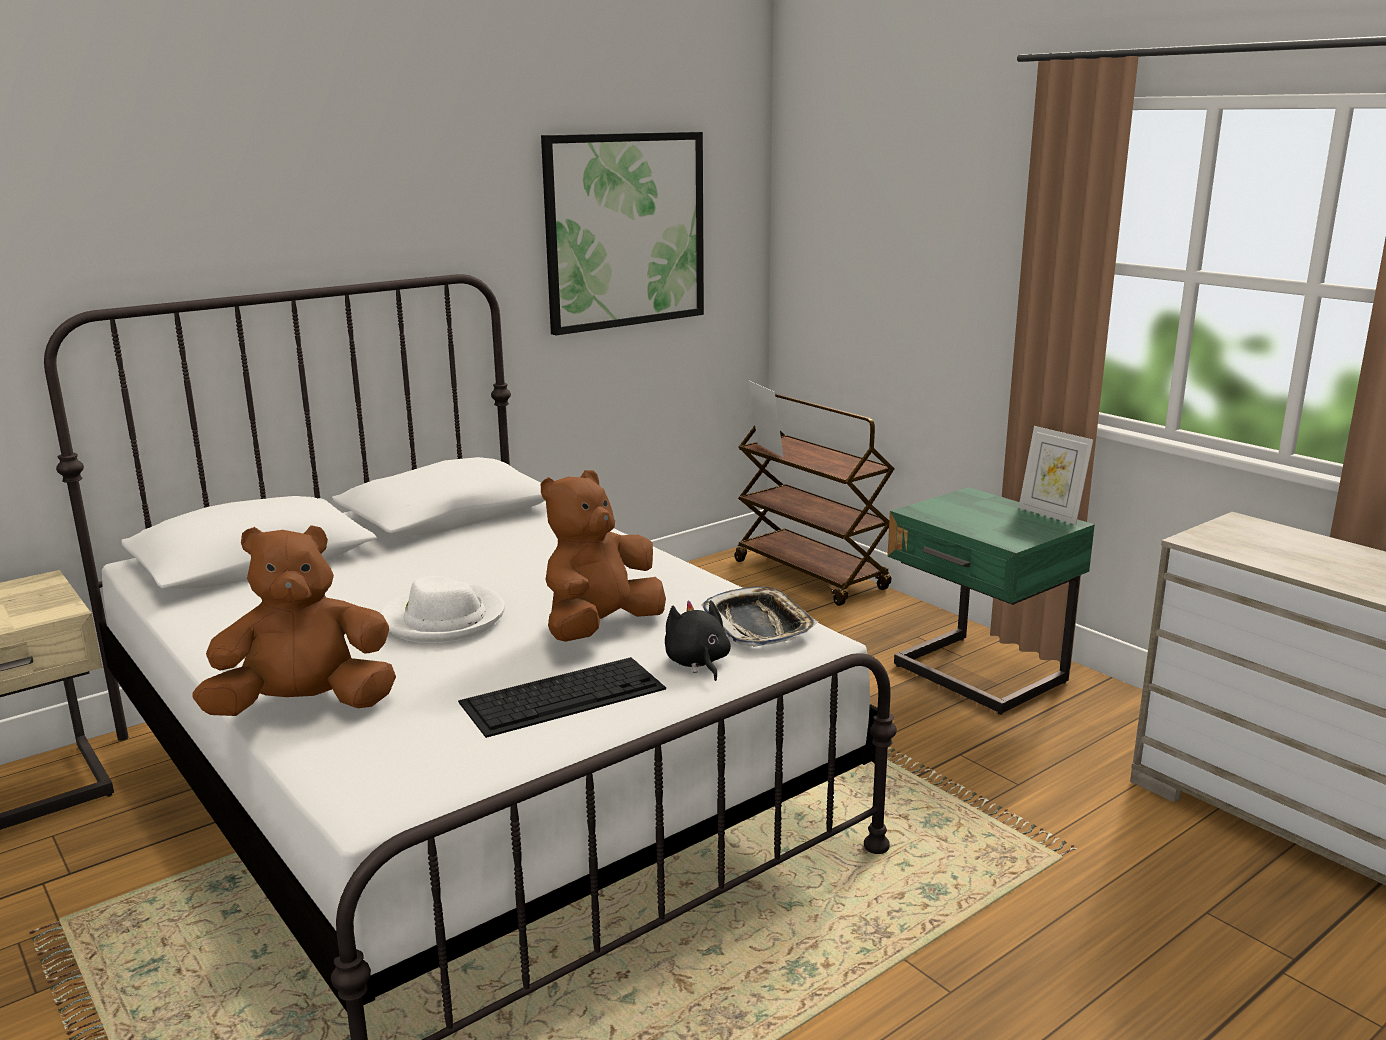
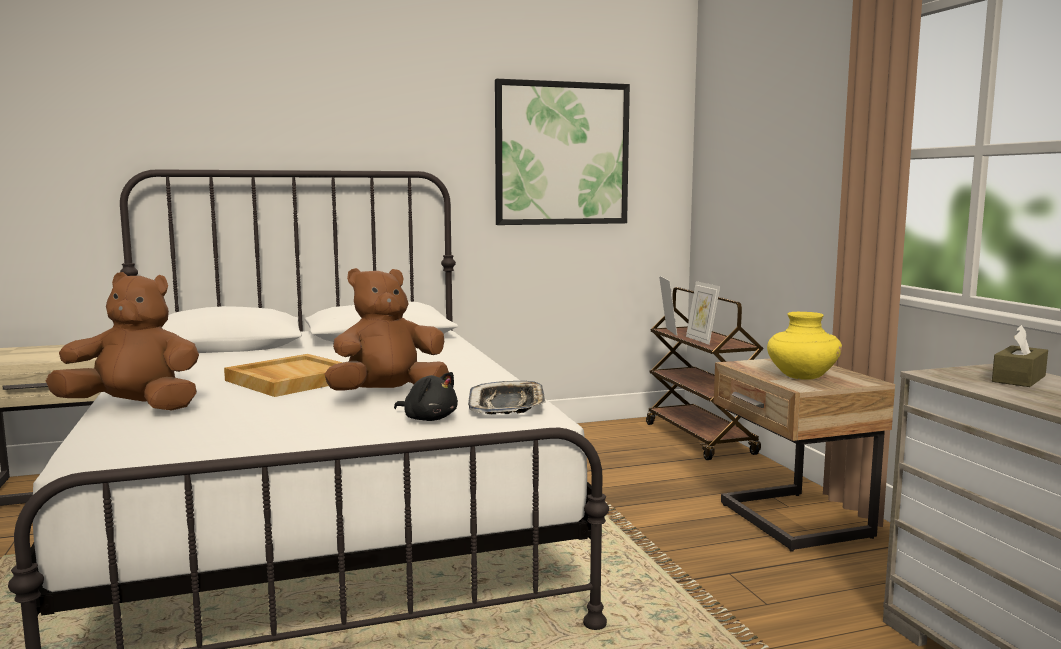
camera: 20 degrees right, 10 degrees down
white hat [381,576,505,643] -> beige tray [224,354,343,397]
keyboard [458,657,666,738] -> none
black plush toy [665,600,731,681] -> black plush toy turned 120 degrees clockwise [394,372,458,421]
green nightstand [887,487,1095,715] -> beige nightstand [713,358,895,552]
picture frame [1018,426,1093,525] -> picture frame moved to [686,281,720,345]
none -> yellow vase [767,312,842,380]
none -> brown tissue box [992,325,1048,387]

